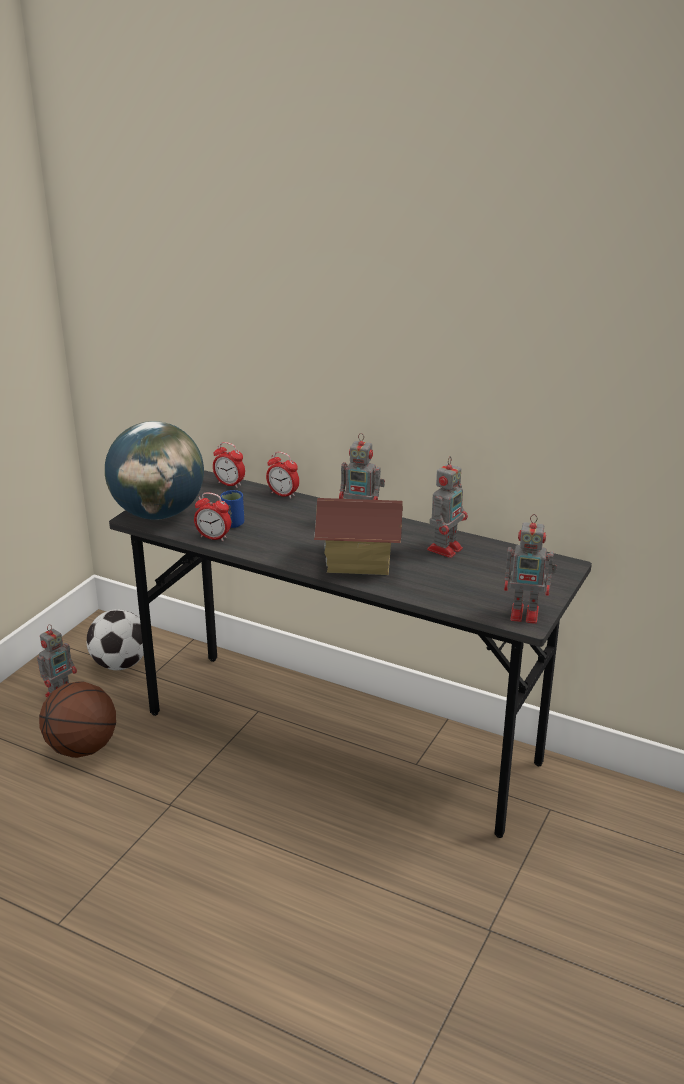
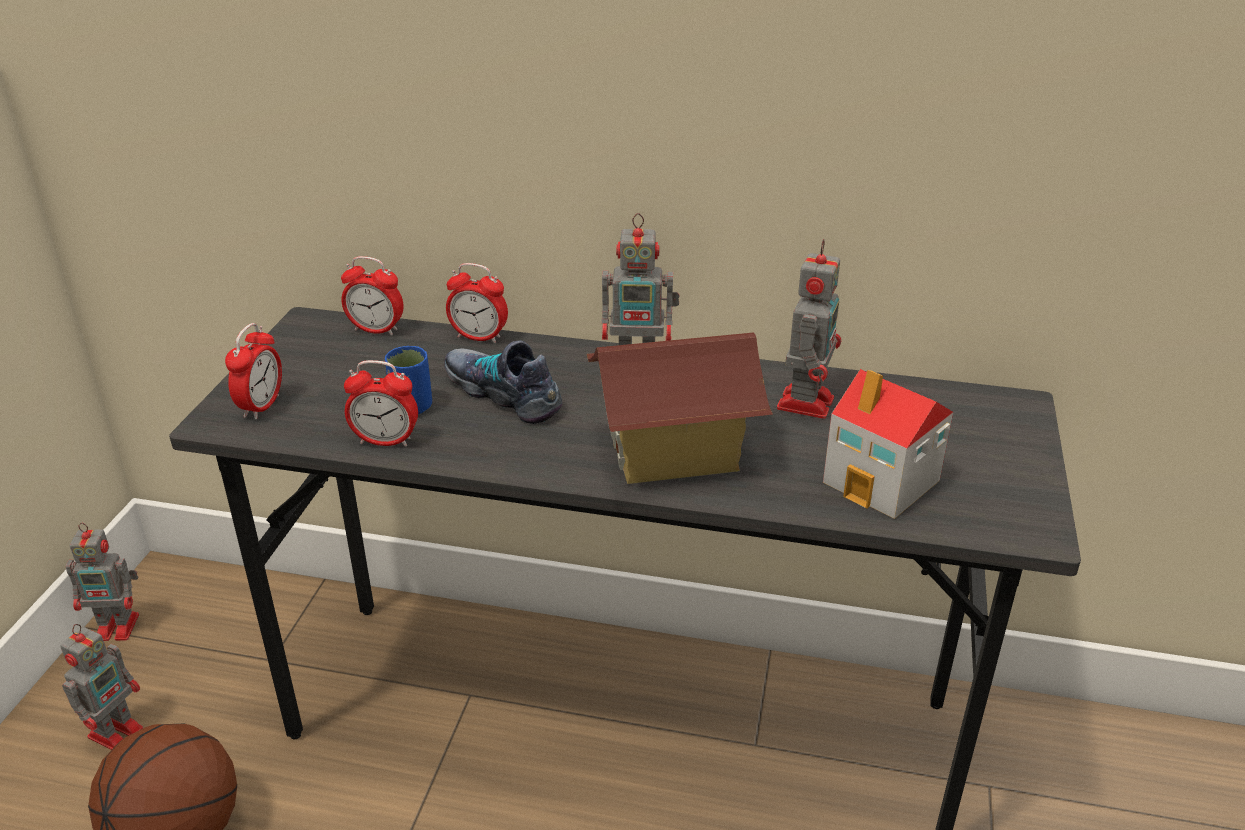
camera: 15 degrees left, 5 degrees up
football [87,609,144,670] -> none
globe [105,421,204,520] -> alarm clock [225,323,282,419]
toy robot [504,514,557,624] -> toy robot moved to [66,523,139,641]
none -> shoe [444,340,563,424]
none -> toy house [823,369,953,519]

